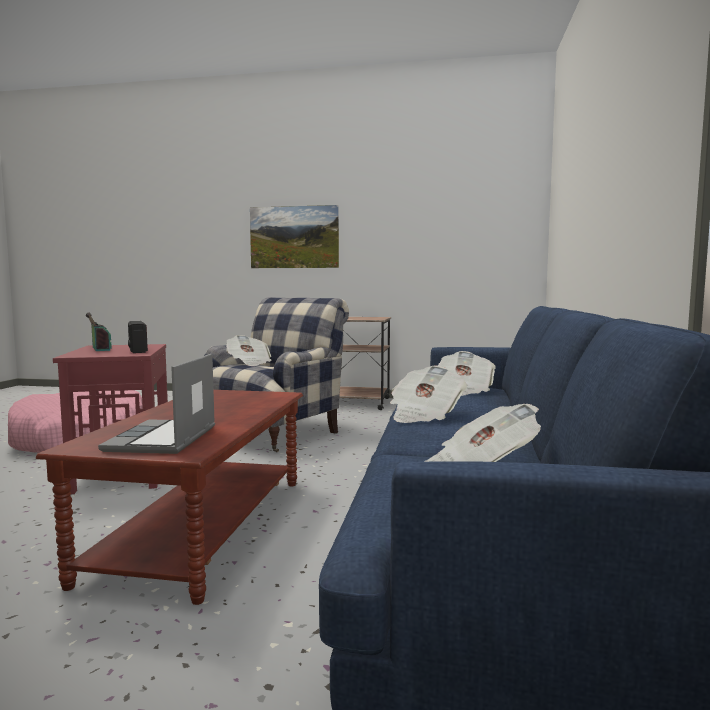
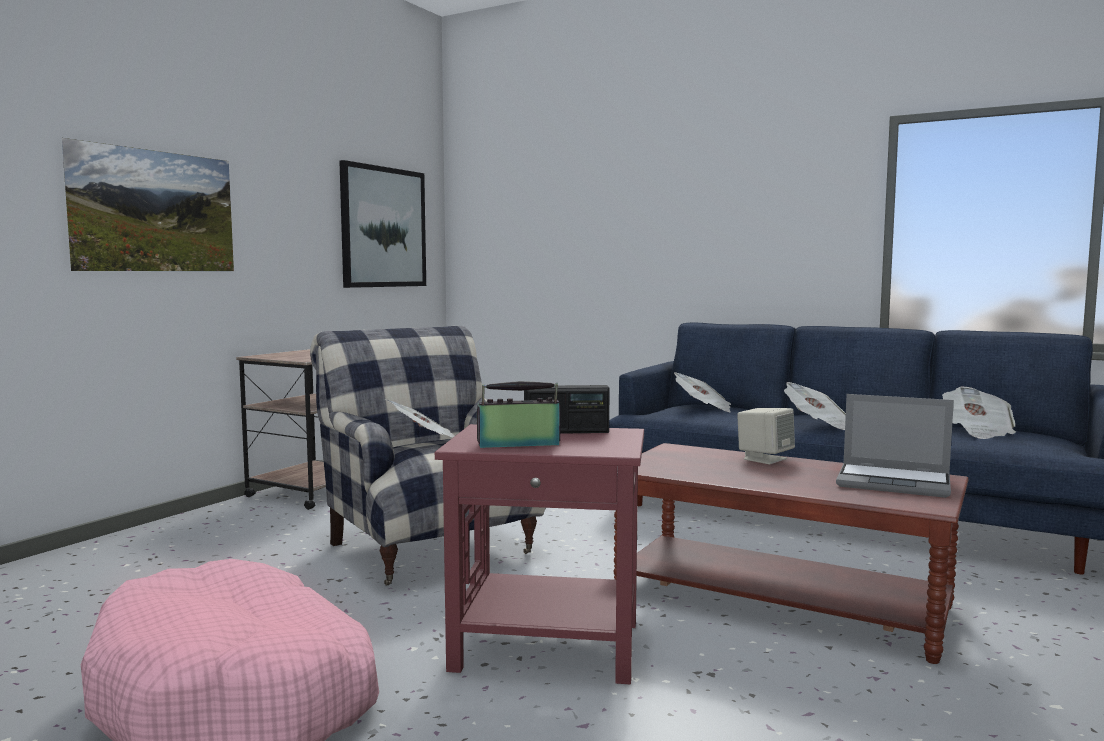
camera: 70 degrees left, 0 degrees up
none -> picture [339,160,426,288]
none -> beige speaker [737,408,795,464]

